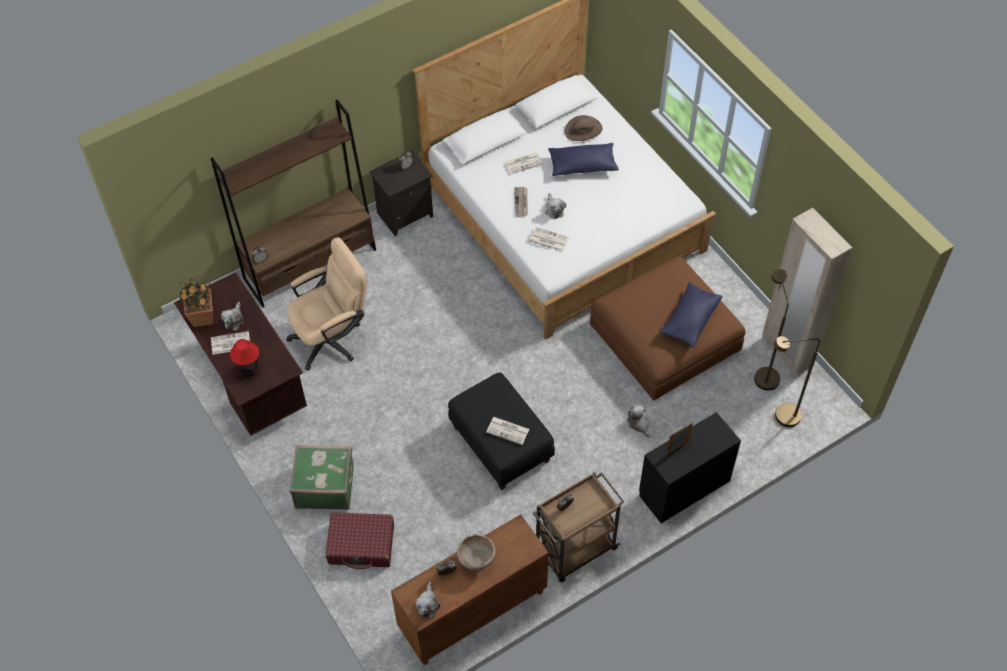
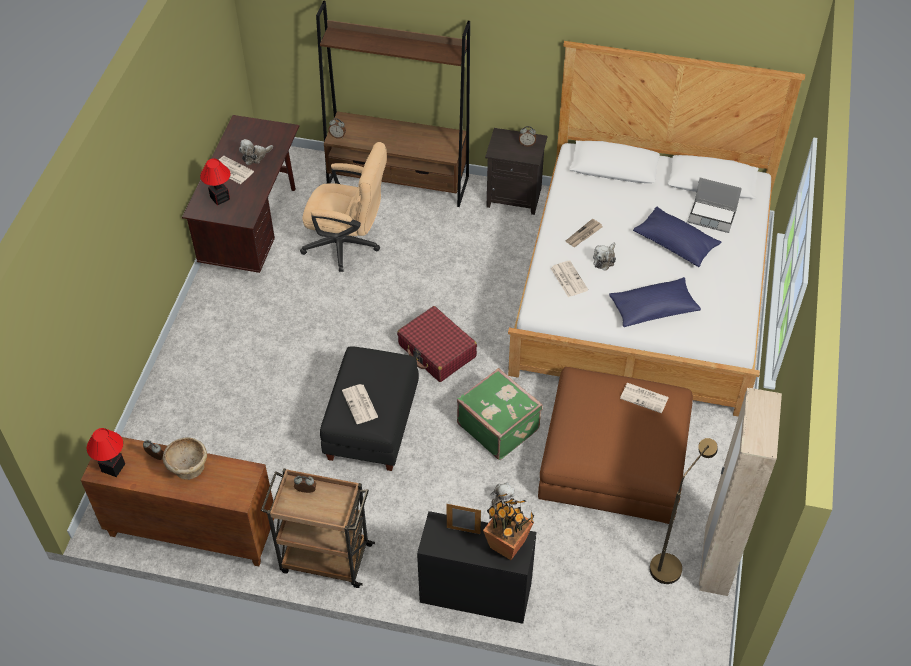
camera: 45 degrees right, 5 degrees down
potted plant [179,276,213,327] -> potted plant moved to [483,493,534,560]
green suitcase [290,445,354,510] -> green suitcase moved to [457,368,543,460]
red suitcase [325,512,394,569] -> red suitcase moved to [397,306,477,382]
plush toy [415,581,440,618] -> table lamp [87,428,125,477]
newspaper [504,153,543,174] -> newspaper moved to [620,383,669,414]
brown hat [565,115,602,141] -> laptop [687,178,742,233]
blue pillow [660,282,723,348] -> blue pillow moved to [609,277,701,327]
brown floor lamp [774,336,820,427] -> none

